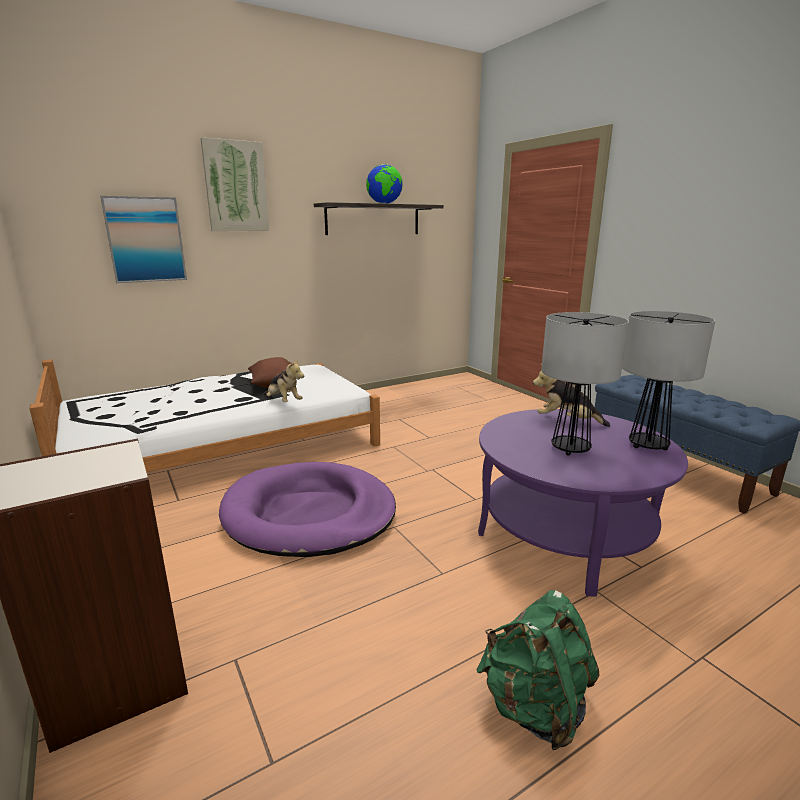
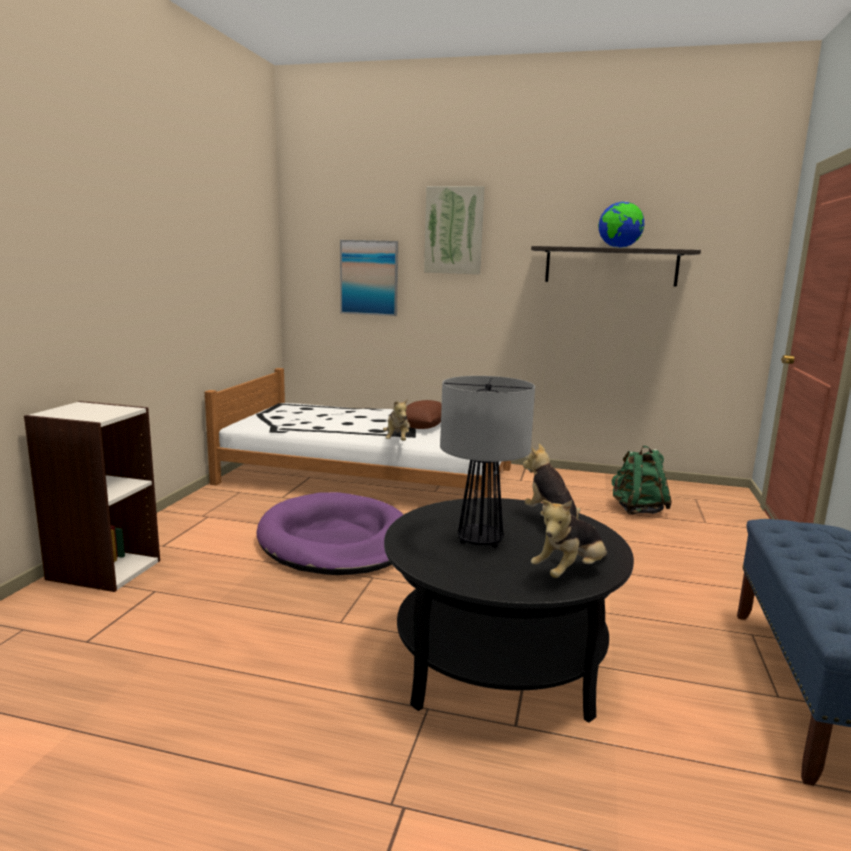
camera: 45 degrees right, 5 degrees down
green backpack [477,590,600,750] -> green backpack moved to [612,446,672,514]
purple coffee table [478,409,688,597] -> black coffee table [384,498,634,723]
table lamp [622,311,715,450] -> plush toy [531,500,607,578]

